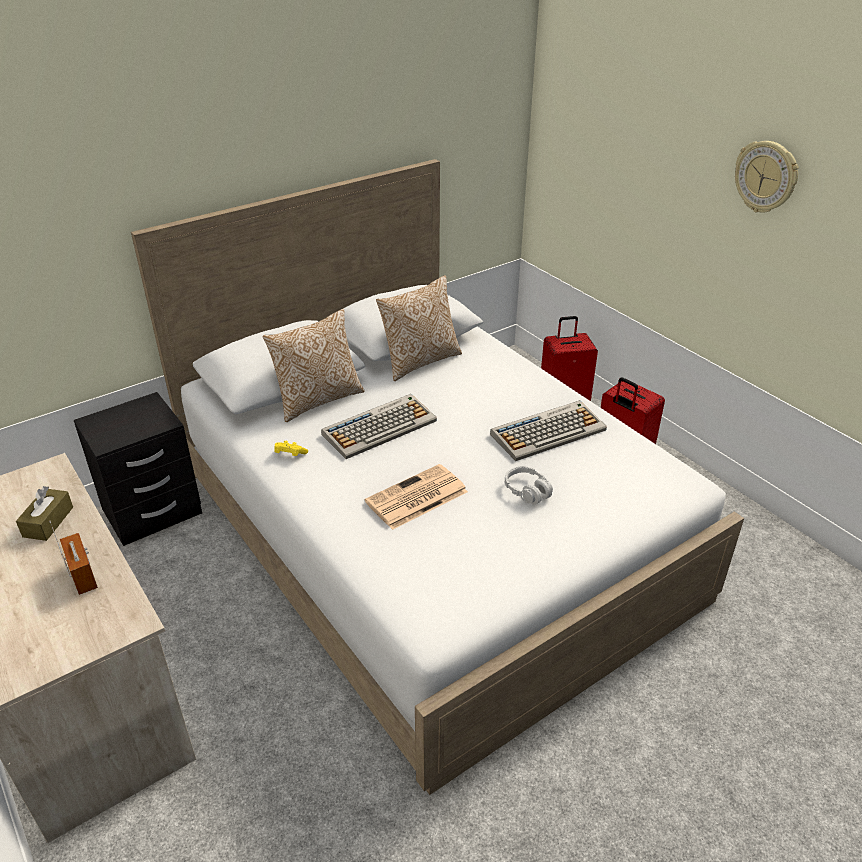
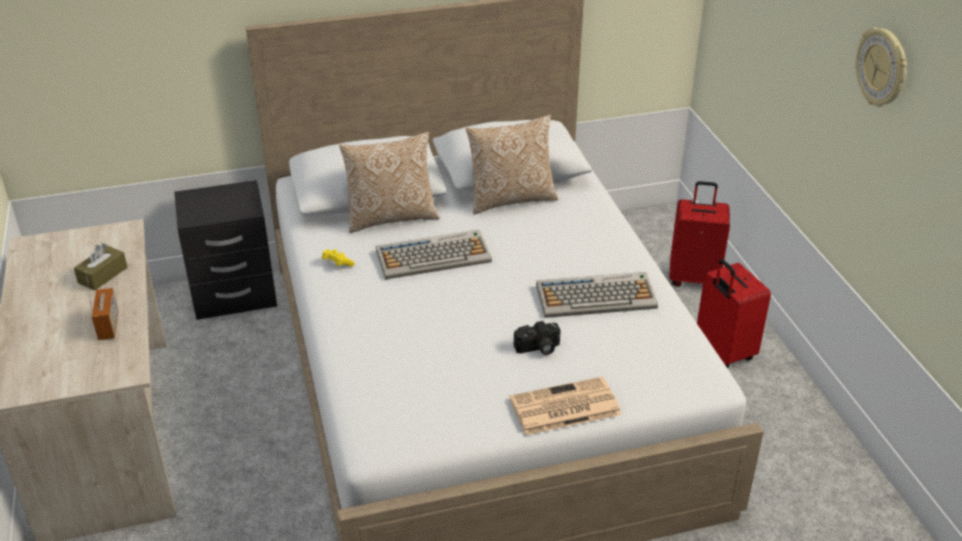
camera: 20 degrees right, 0 degrees up
newspaper [365,464,468,530] -> newspaper moved to [509,377,621,435]
grey headphones [505,466,553,505] -> camera [514,321,560,355]

